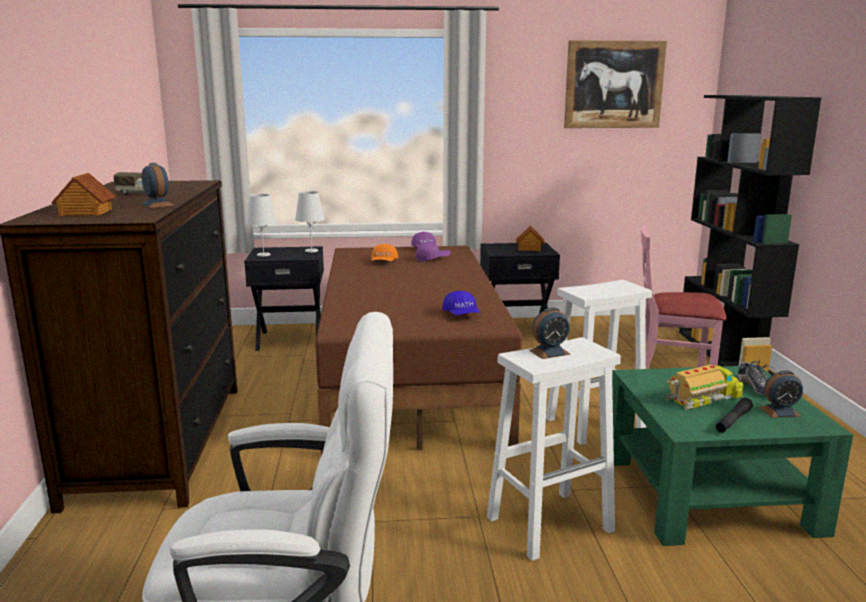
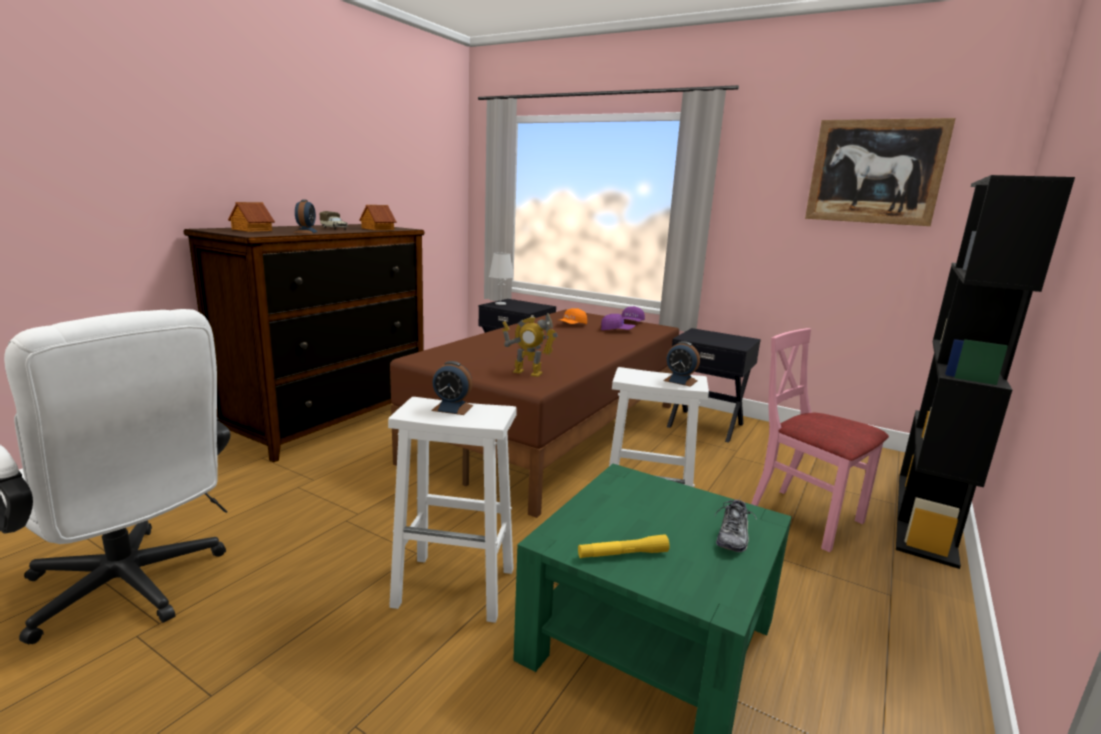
camera: 35 degrees right, 0 degrees up
white table lamp [295,191,325,253] -> none
blue cap [442,290,480,316] -> toy robot [502,313,558,377]
toy house [516,226,545,251] -> toy house moved to [359,205,396,230]
toy truck [666,363,743,410] -> none
black flashlight [716,398,753,433] -> yellow flashlight [578,534,670,558]
alarm clock [760,370,803,418] -> alarm clock moved to [663,341,700,387]

